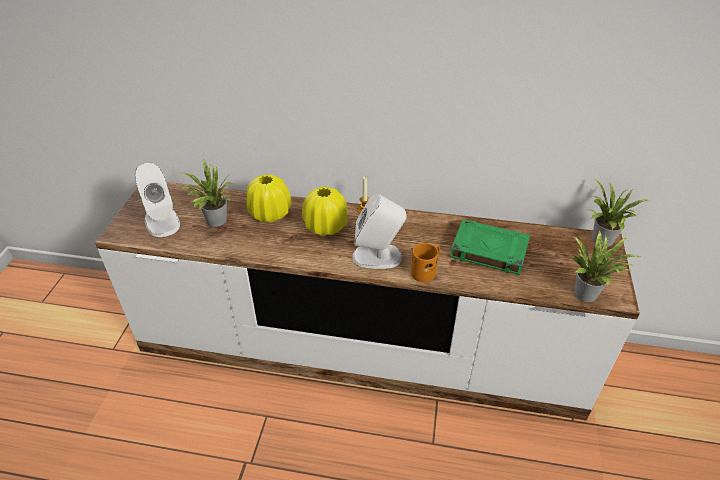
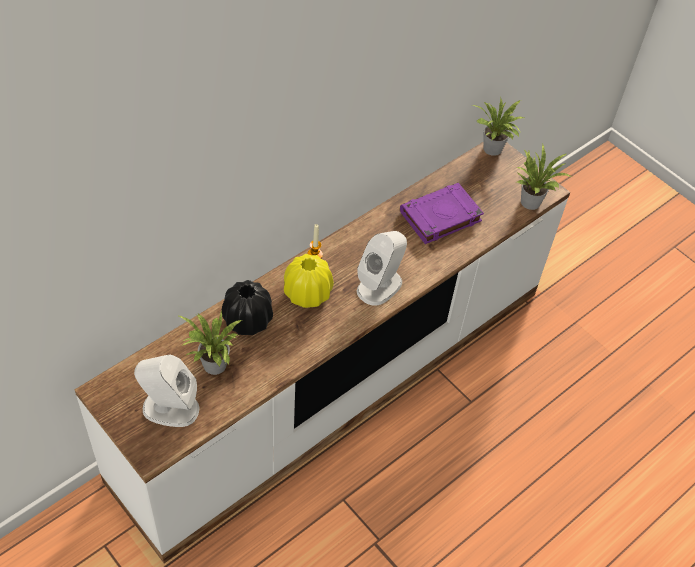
camera: 55 degrees left, 10 degrees up
yellow vase [246,174,292,222] -> black vase [222,280,273,335]
orange mug [411,243,440,282] -> none
green book [450,219,530,275] -> purple book [400,183,484,244]

